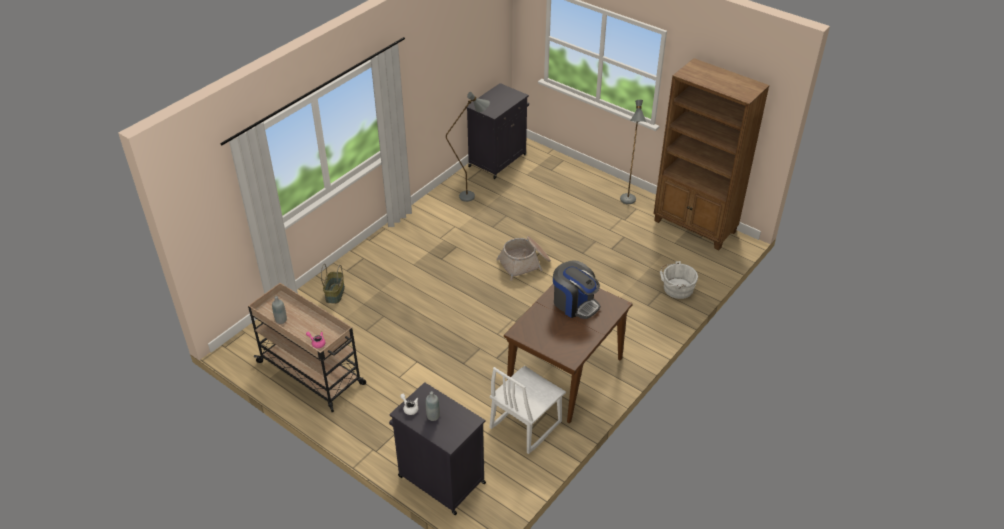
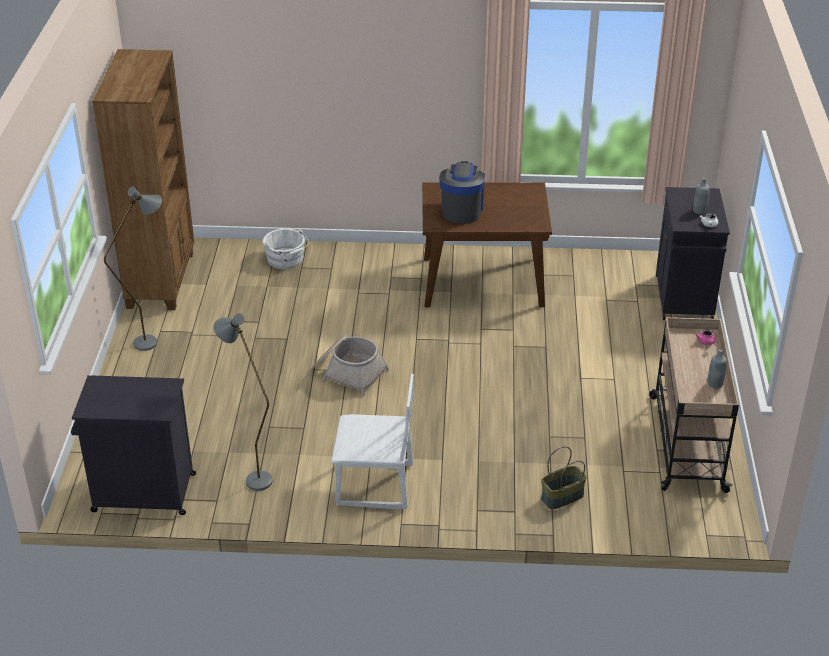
camera: 125 degrees left, 5 degrees down
white chair [489,366,566,454] -> white chair moved to [331,374,414,509]

